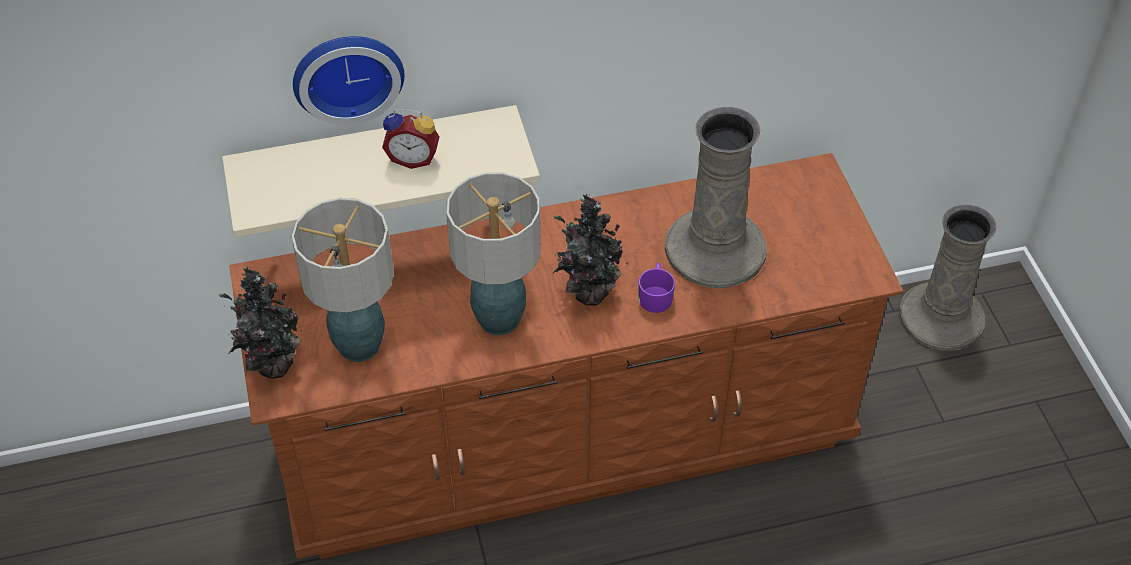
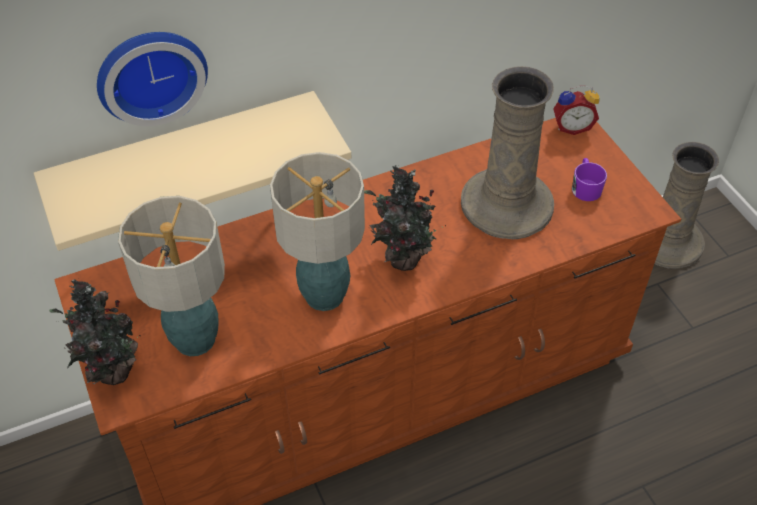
camera: 10 degrees left, 0 degrees up
alarm clock [382,108,440,169] -> alarm clock moved to [553,85,600,135]
purple mug [638,263,675,313] -> purple mug moved to [572,158,607,201]

